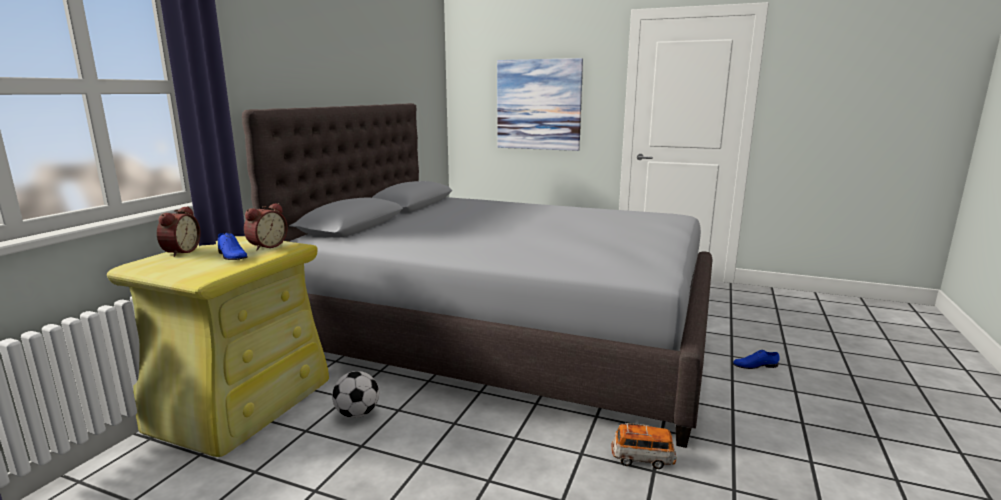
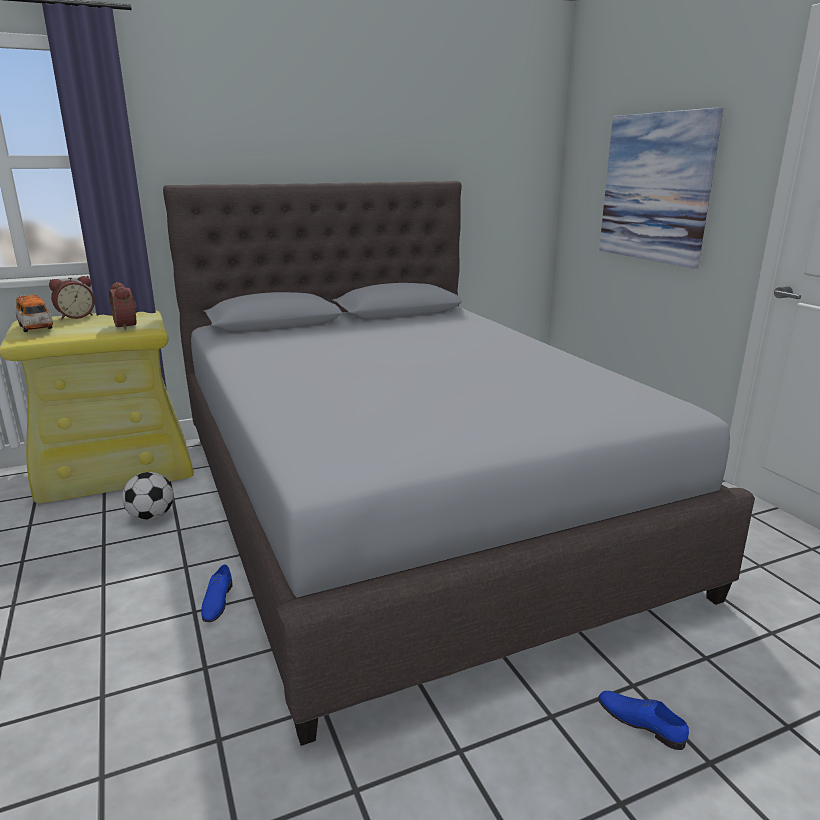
camera: 45 degrees right, 5 degrees up
blue shoe [218,233,248,260] -> blue shoe moved to [201,564,233,622]
alarm clock [244,203,288,250] -> alarm clock turned 75 degrees clockwise [109,282,137,330]
toy car [611,423,677,469] -> toy car moved to [16,293,53,332]

